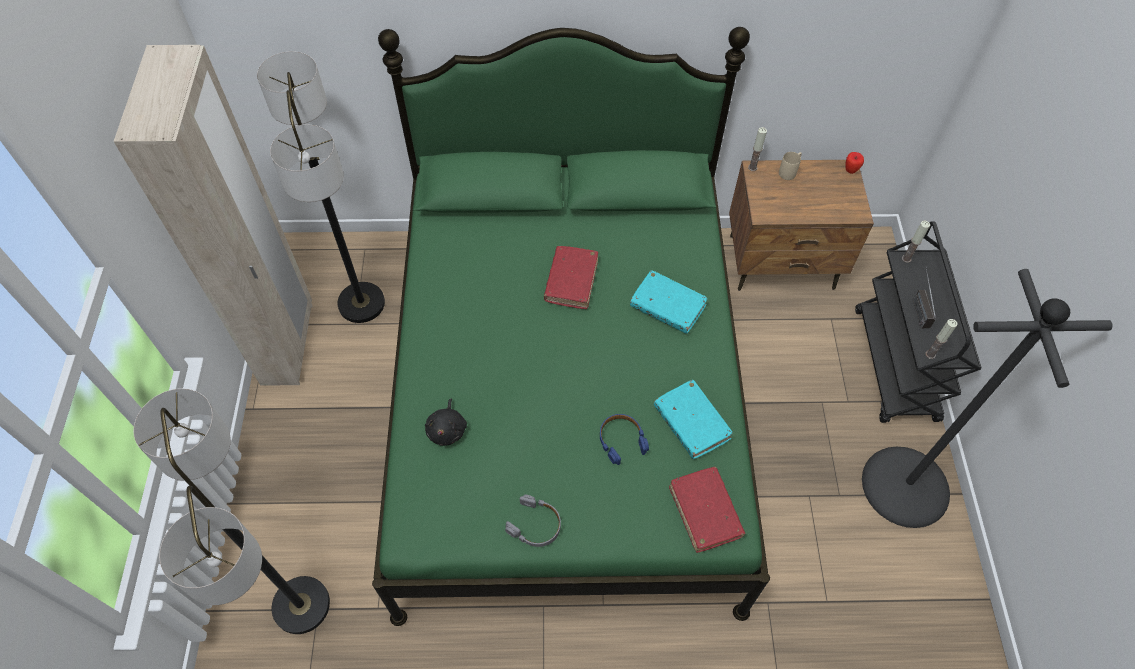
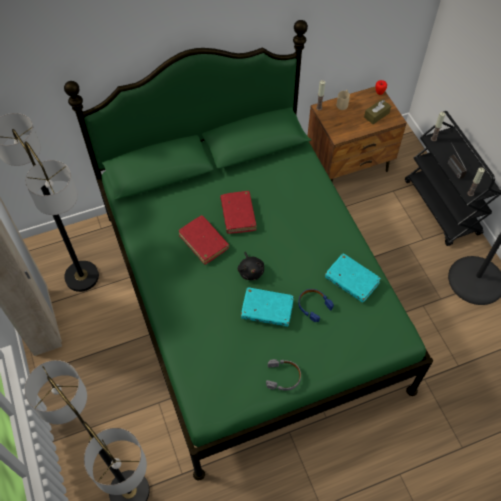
camera: 20 degrees left, 0 degrees up
black plush toy [425,399,467,446] -> black plush toy moved to [238,252,264,280]
turquoise book [630,270,708,334] -> turquoise book moved to [241,287,294,327]
red book [669,467,745,553] -> red book moved to [179,215,229,264]
none -> brown tissue box [364,99,391,124]

